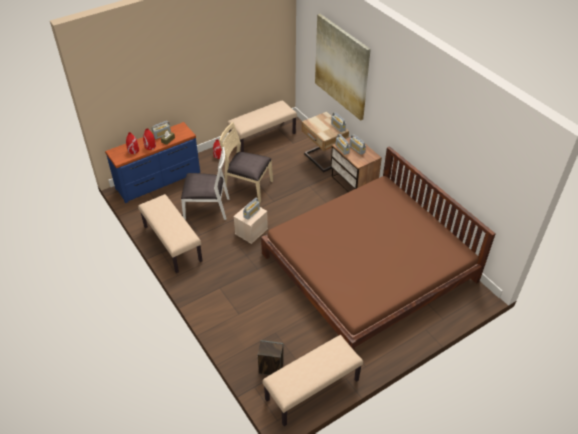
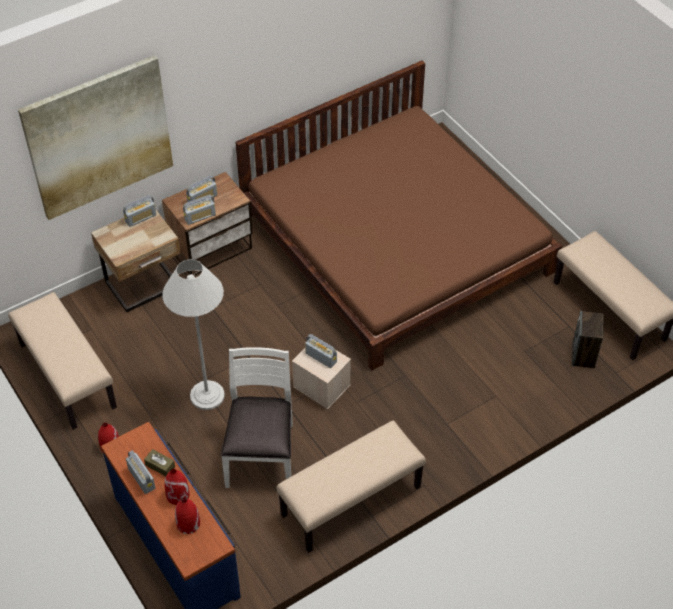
camera: 90 degrees left, 5 degrees up
beige chair [219,122,273,203] -> white floor lamp [162,259,225,410]

